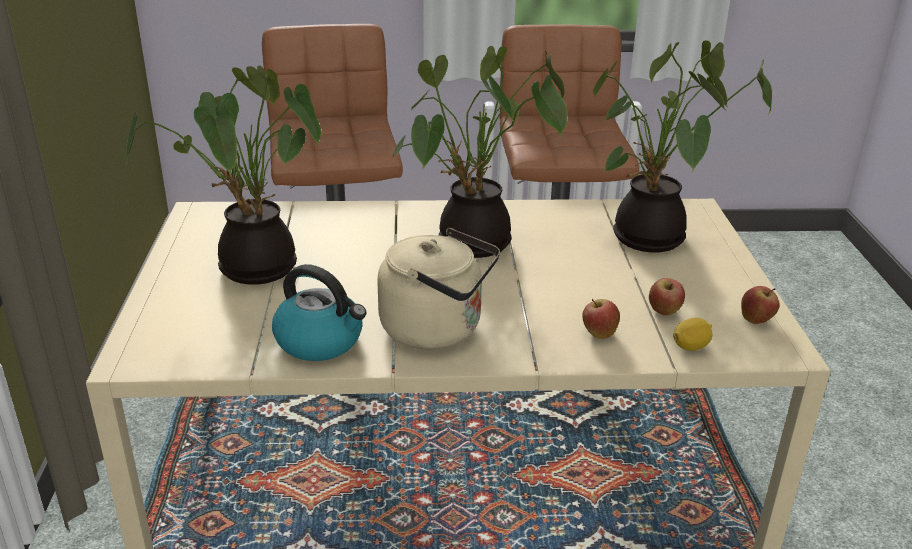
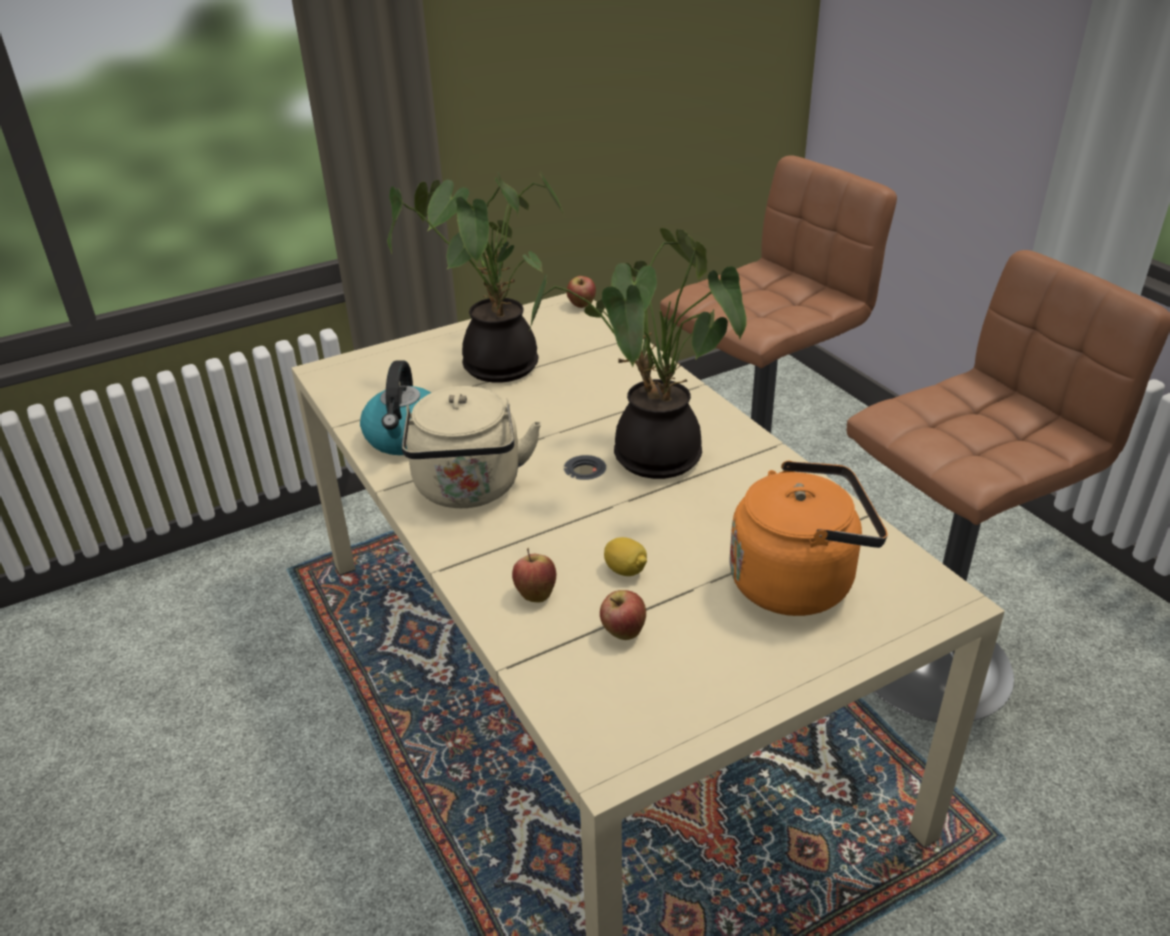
camera: 65 degrees right, 5 degrees up
potted plant [593,40,772,253] -> orange kettle [729,461,888,616]
lemon [673,318,712,351] -> lemon moved to [604,537,647,576]
apple [741,286,780,324] -> apple moved to [566,276,596,308]

